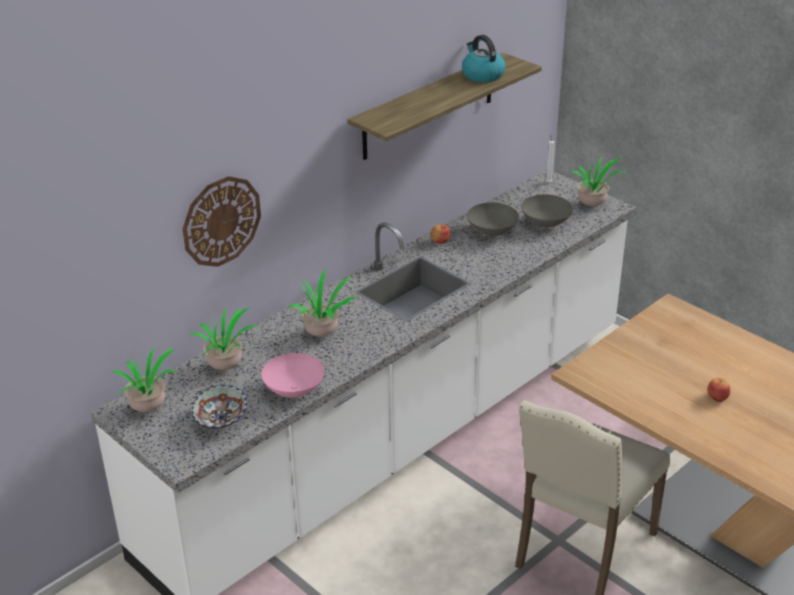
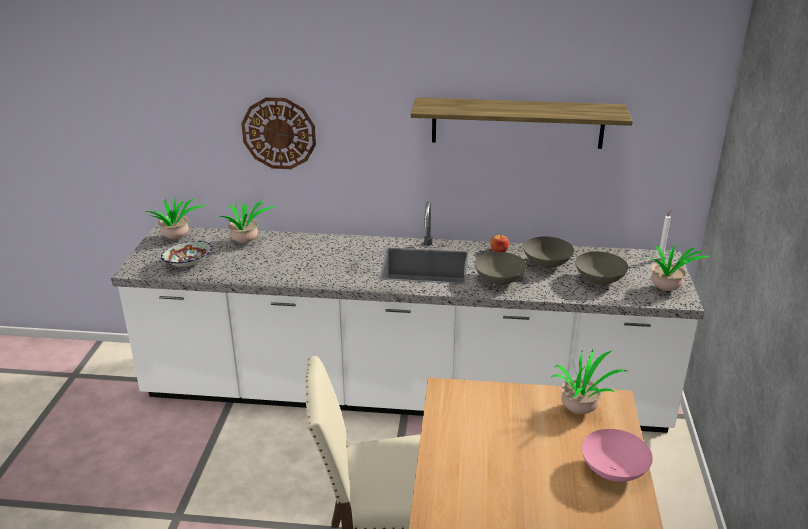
camera: 50 degrees right, 5 degrees down
pink bowl [261,353,324,398] -> pink bowl moved to [582,429,653,482]
potted plant [289,269,358,337] -> potted plant moved to [552,349,627,414]
kettle [462,35,505,82] -> none
apple [707,378,731,402] -> none
none -> grey bowl [474,252,527,285]

